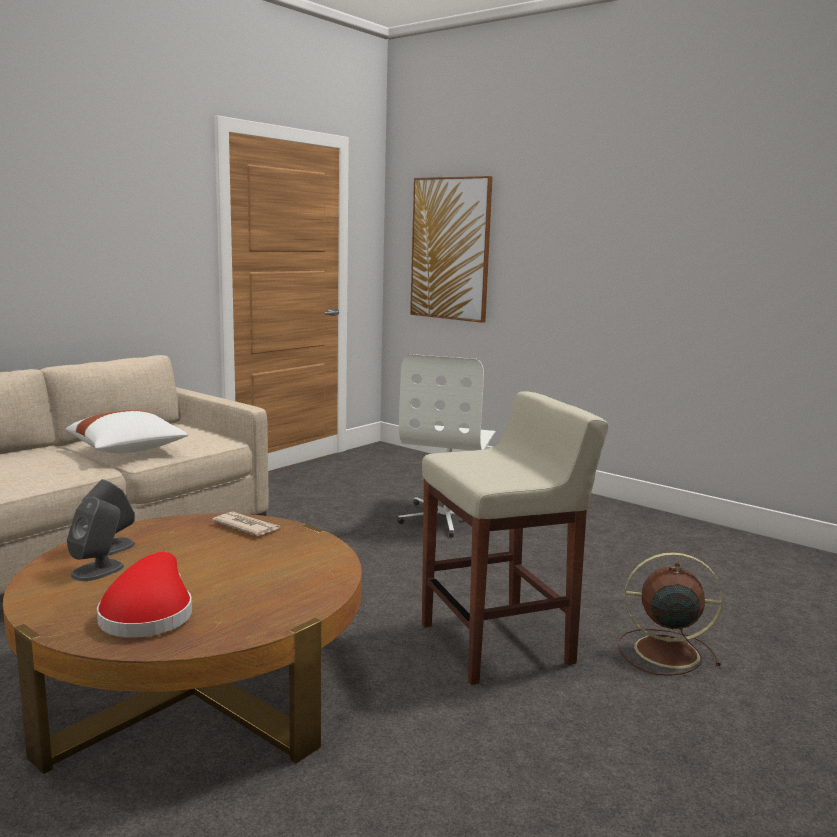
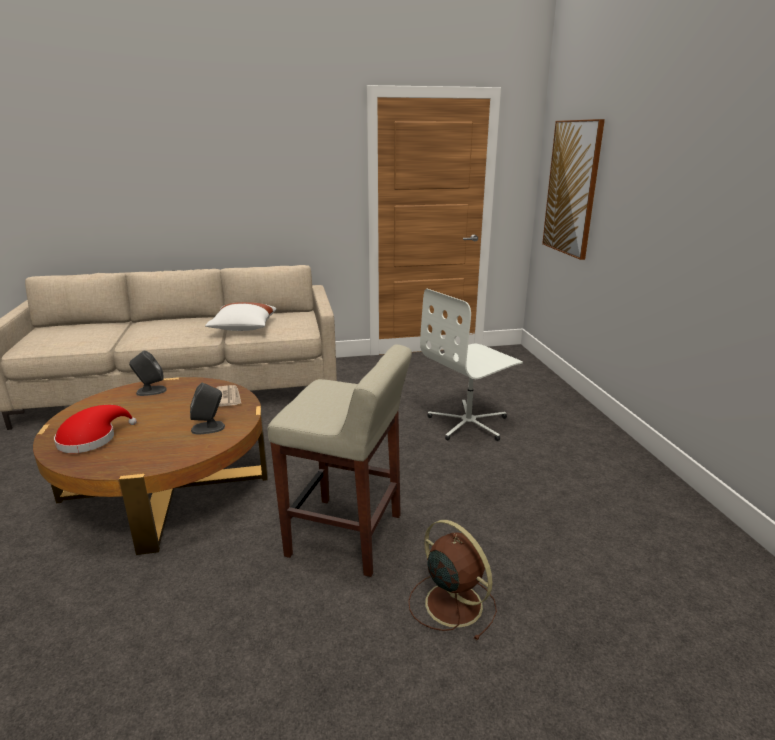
camera: 40 degrees right, 10 degrees up
grey speaker [67,497,124,581] -> grey speaker moved to [190,383,225,434]

